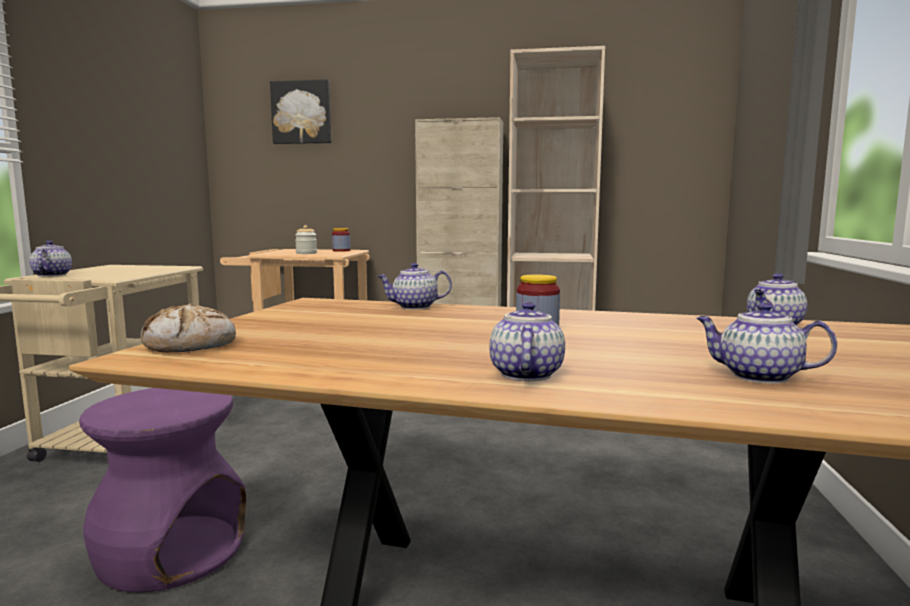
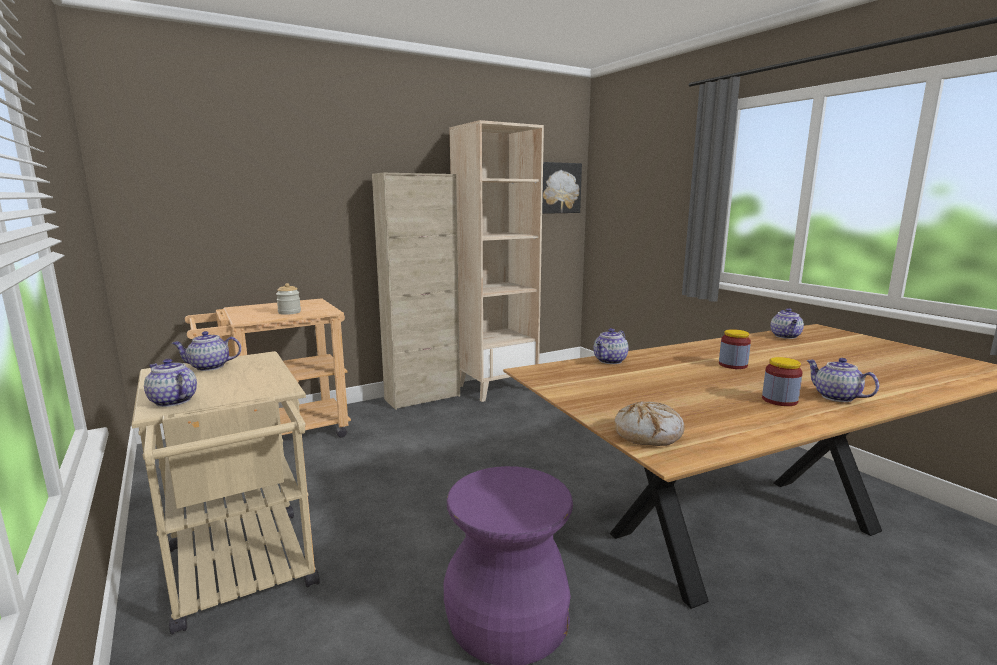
camera: 40 degrees left, 5 degrees up
picture [270,79,331,144] -> picture moved to [542,162,582,214]
jar [332,228,350,252] -> jar moved to [762,357,803,406]
teapot [696,303,837,384] -> teapot moved to [172,331,241,371]

